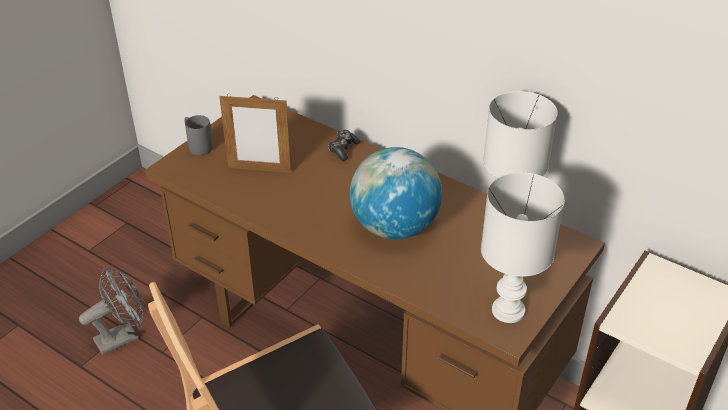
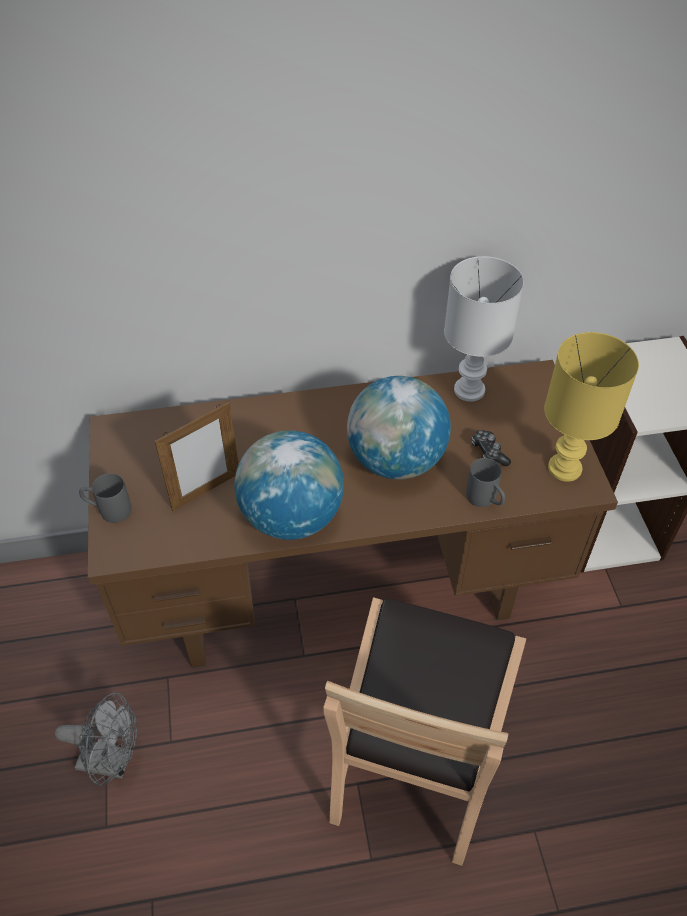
camera: 45 degrees left, 10 degrees up
grey fan [79,268,144,355] -> grey fan turned 90 degrees clockwise [55,693,137,786]
game controller [328,130,361,161] -> game controller moved to [472,430,511,466]
white table lamp [481,172,565,323] -> yellow table lamp [544,332,639,482]
none -> globe [234,430,344,540]
none -> grey mug [466,458,505,507]

